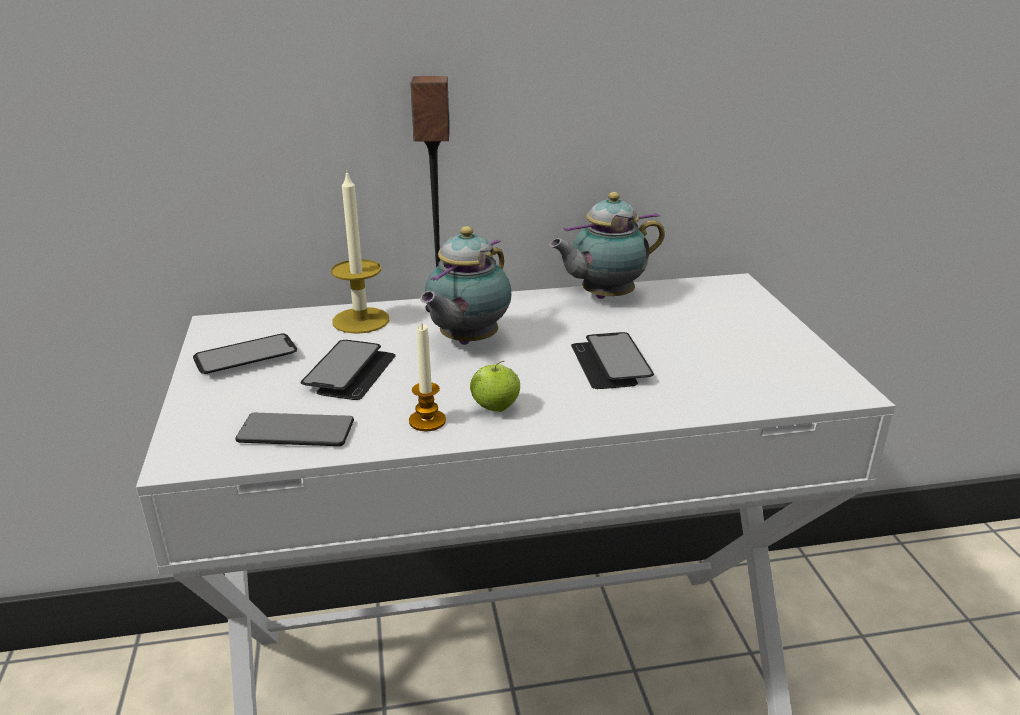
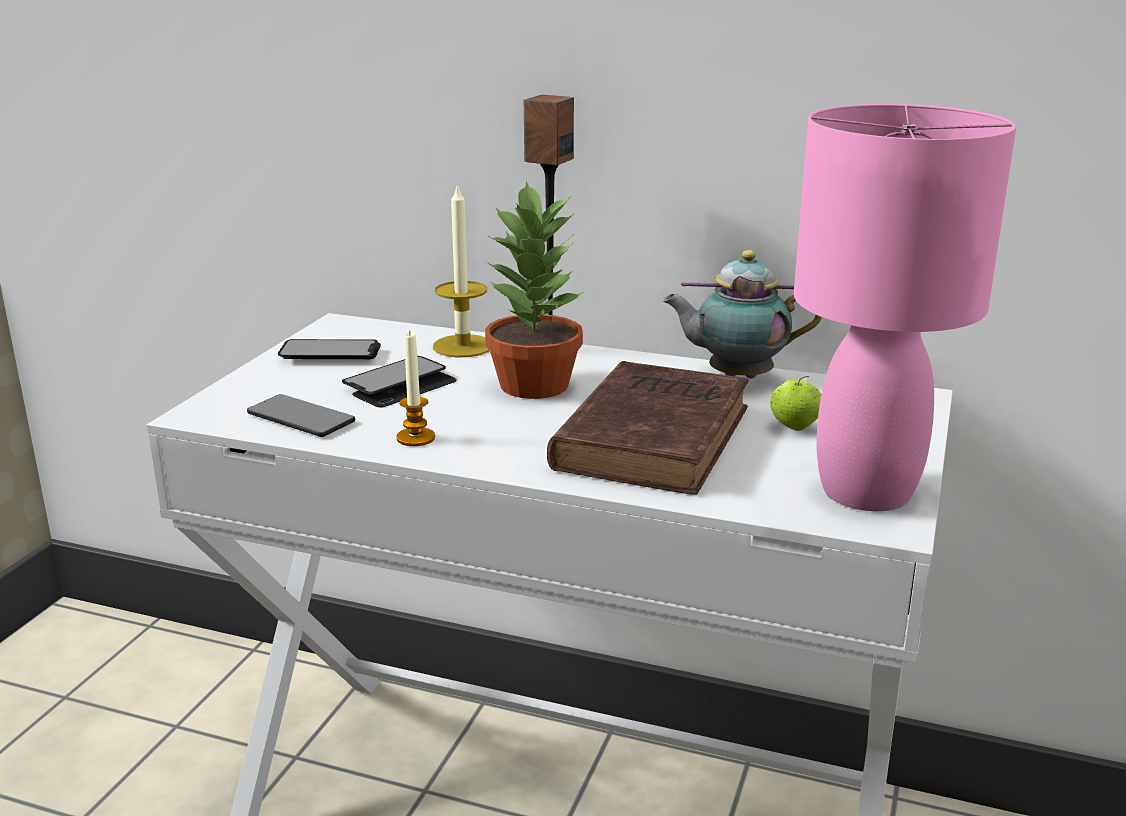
camera: 30 degrees right, 5 degrees down
teapot [420,226,511,345] -> potted plant [485,181,584,399]
apple [470,361,520,412] -> apple moved to [770,376,821,431]
phone [571,332,654,389] -> brown book [547,361,749,495]
none -> pink table lamp [794,104,1016,511]

